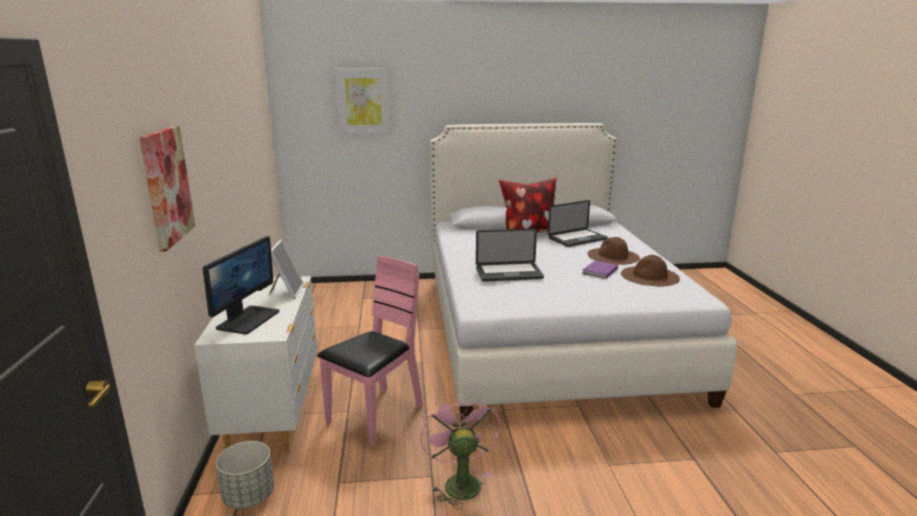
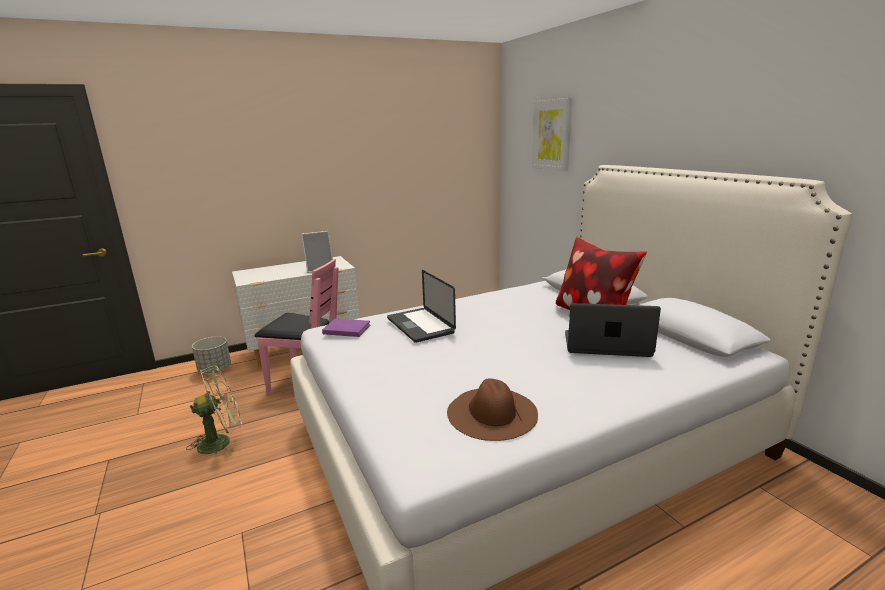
camera: 70 degrees right, 0 degrees up
picture [139,126,195,252] -> none
monitor [203,236,279,334] -> none
pink fan [420,393,501,510] -> green fan [186,366,242,455]
laptop [548,200,608,247] -> laptop turned 150 degrees clockwise [565,303,661,357]
purple book [582,261,618,279] -> purple book moved to [322,318,370,337]
brown hat [587,237,640,265] -> none

